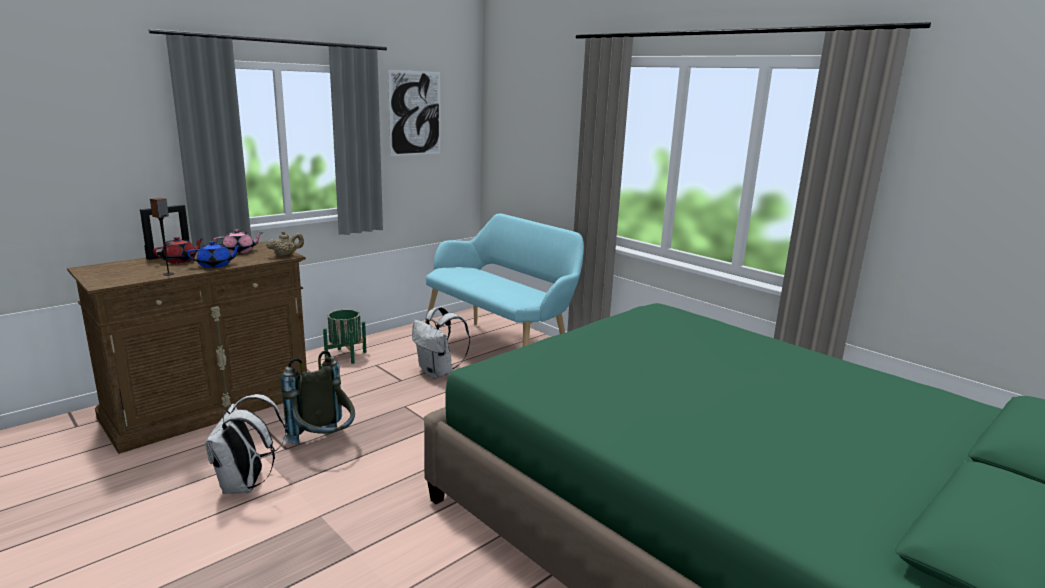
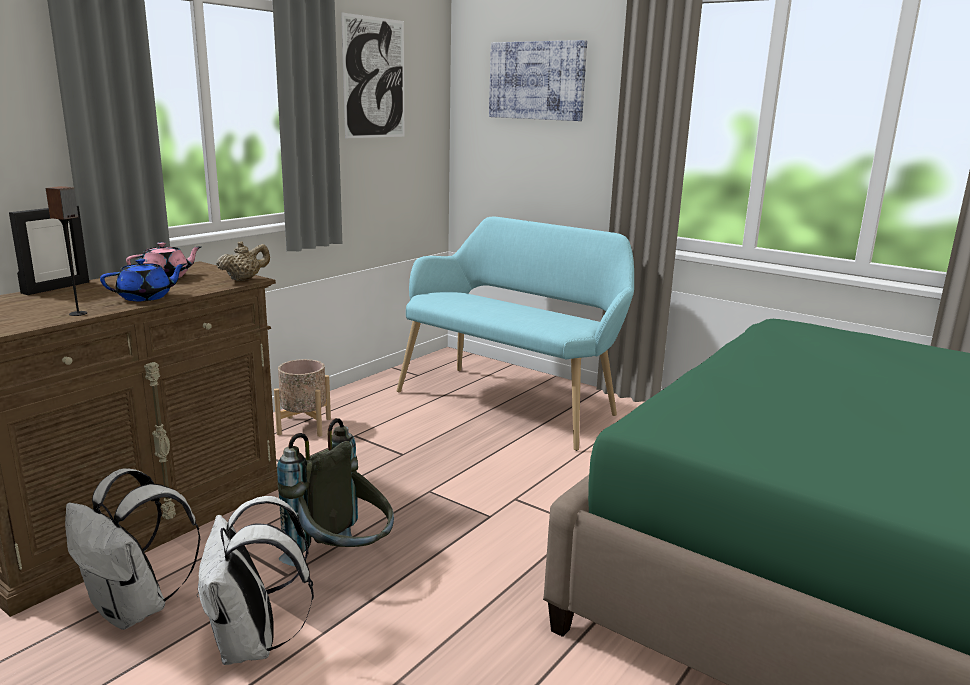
camera: 10 degrees left, 0 degrees up
red teapot [153,237,204,263] -> none
green planter [323,309,366,364] -> beige planter [274,359,331,437]
white backpack [412,307,470,379] -> white backpack moved to [65,468,200,630]
none -> picture [489,40,587,121]

